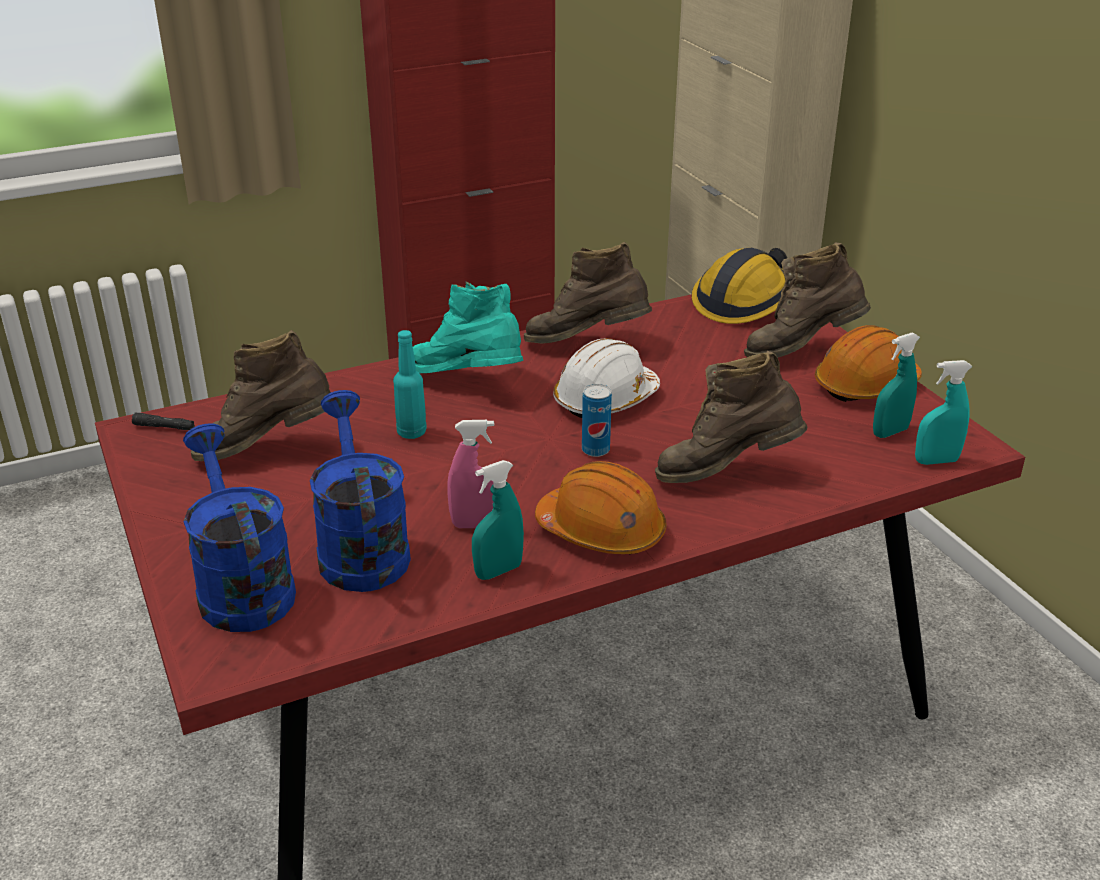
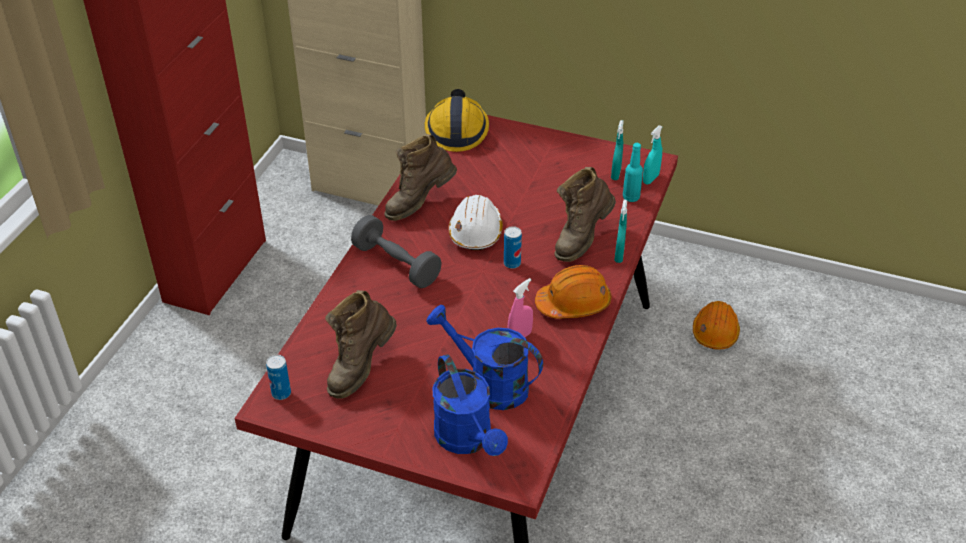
camera: 45 degrees left, 10 degrees up
black flashlight [132,413,195,430] -> can [266,355,291,400]
blue watering can [183,423,296,632] -> blue watering can turned 135 degrees counterclockwise [433,354,508,456]
turquoise bottle [393,330,427,439] -> turquoise bottle moved to [623,143,643,202]
turquoise boot [413,282,523,373] -> grey dumbbell [351,215,441,288]
turquoise spray bottle [472,460,524,580] -> turquoise spray bottle moved to [614,200,627,263]
brown boot [744,243,871,358] -> none
orange hard hat [815,325,922,402] -> orange hard hat moved to [693,301,740,350]

